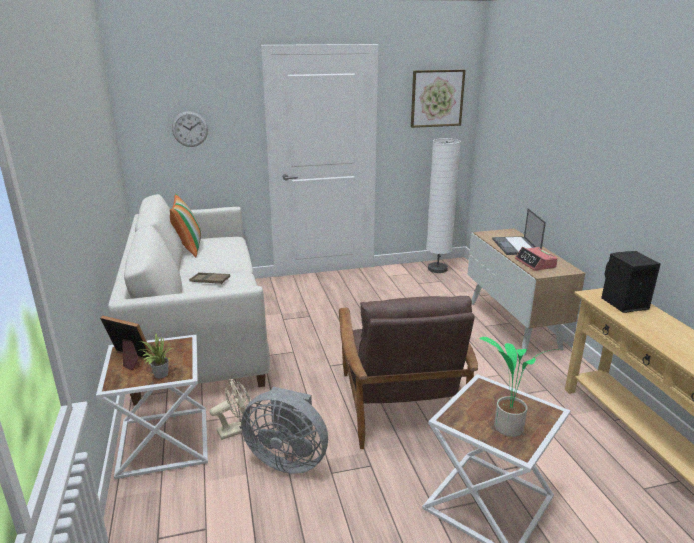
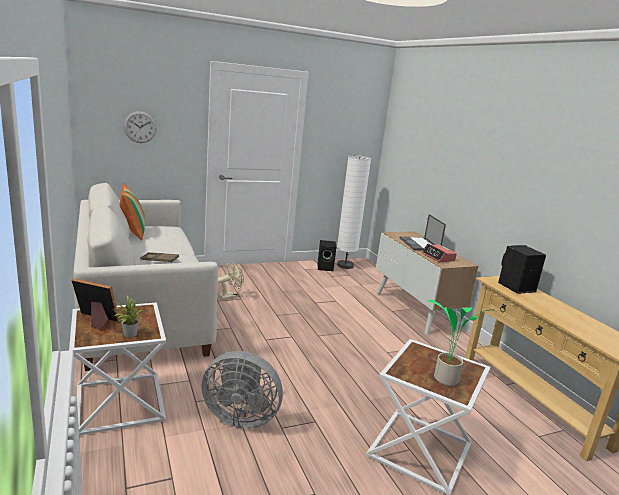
camera: 10 degrees left, 5 degrees down
beige fan [210,379,252,440] -> beige fan moved to [218,262,244,300]
brown armchair [339,296,478,449] -> none
picture [411,69,466,128] -> none
none -> black speaker [317,240,336,271]

